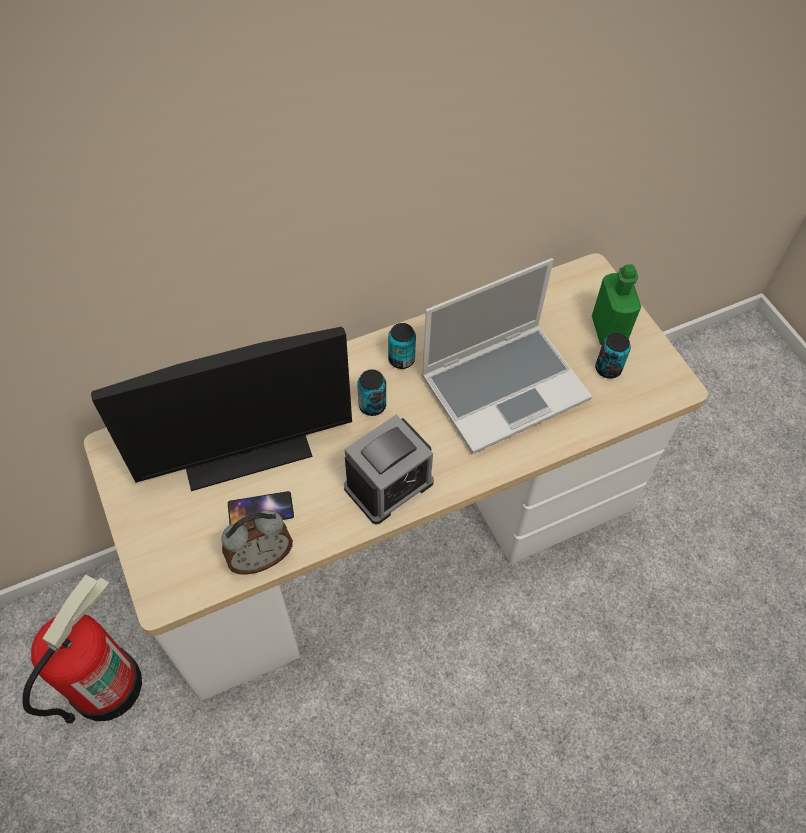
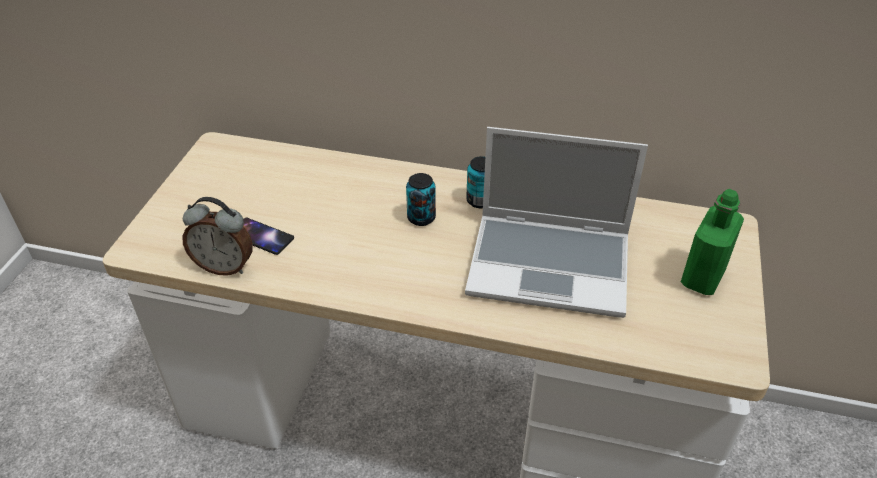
camera: 40 degrees right, 15 degrees down
fire extinguisher [22,575,142,723] -> none
monitor [91,327,352,491] -> none
alarm clock [344,414,434,524] -> none
can [595,333,631,379] -> none

